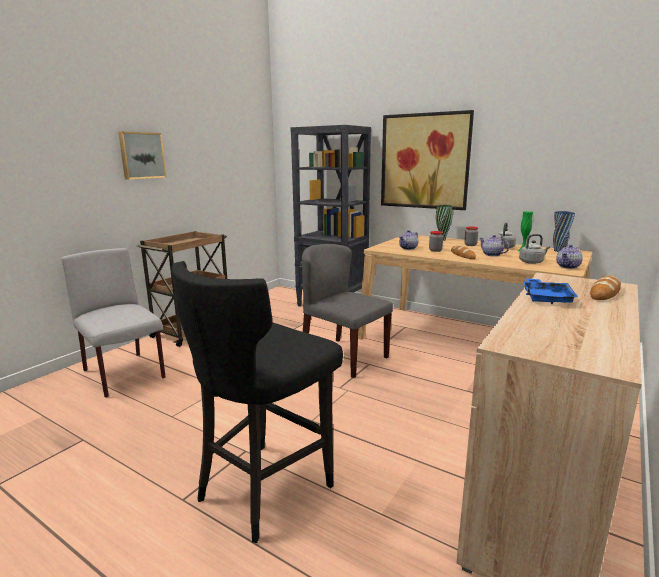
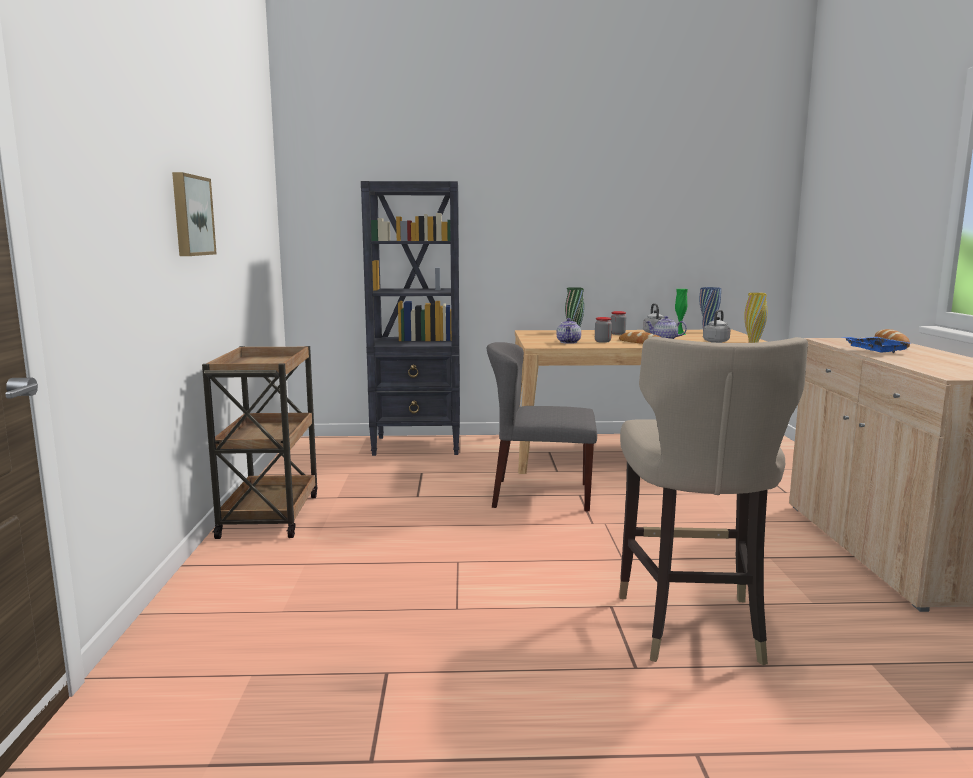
camera: 35 degrees left, 5 degrees down
grey chair [61,248,166,398] -> none
black stool [172,261,343,543] -> beige stool [619,337,808,665]
picture [381,110,474,210] -> none
teapot [556,245,583,269] -> yellow vase [744,293,767,343]

